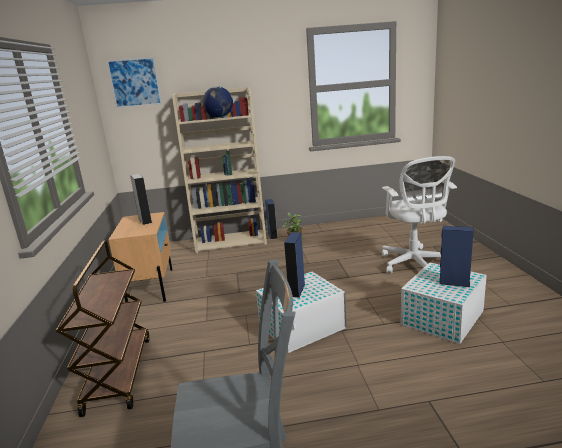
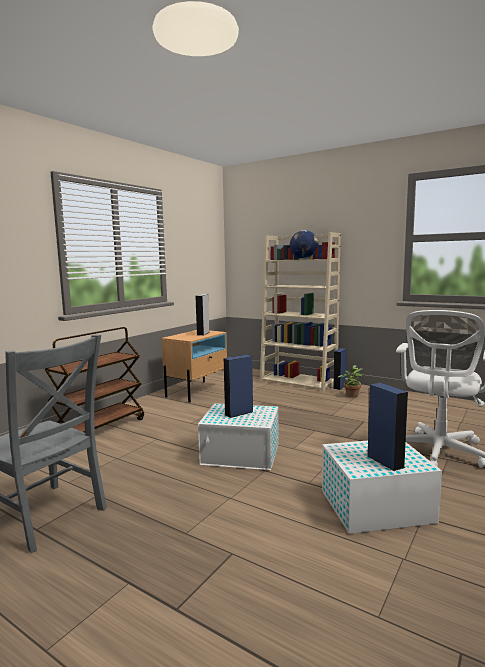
camera: 40 degrees right, 10 degrees down
picture [106,57,162,108] -> none

